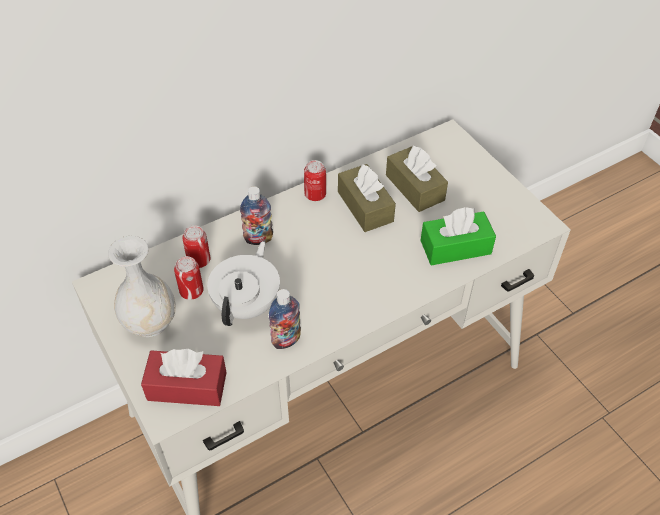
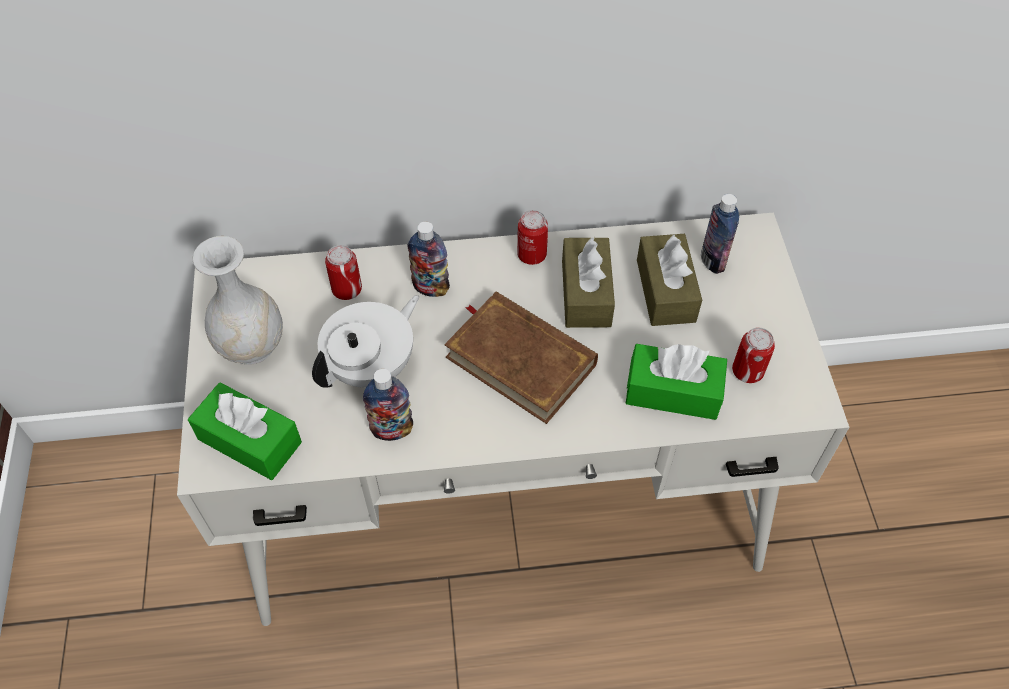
camera: 25 degrees right, 5 degrees up
red tissue box [141,349,227,406] -> green tissue box [188,382,302,480]
can [174,256,204,300] -> can moved to [732,327,775,383]
none -> brown book [444,292,598,424]
none -> bottle [701,194,739,274]

